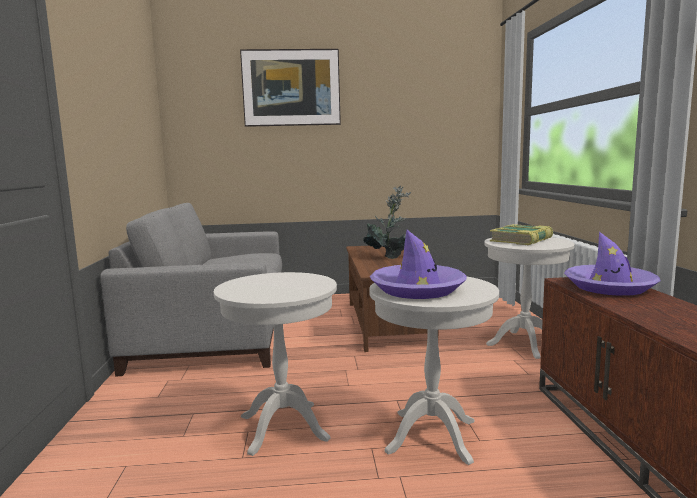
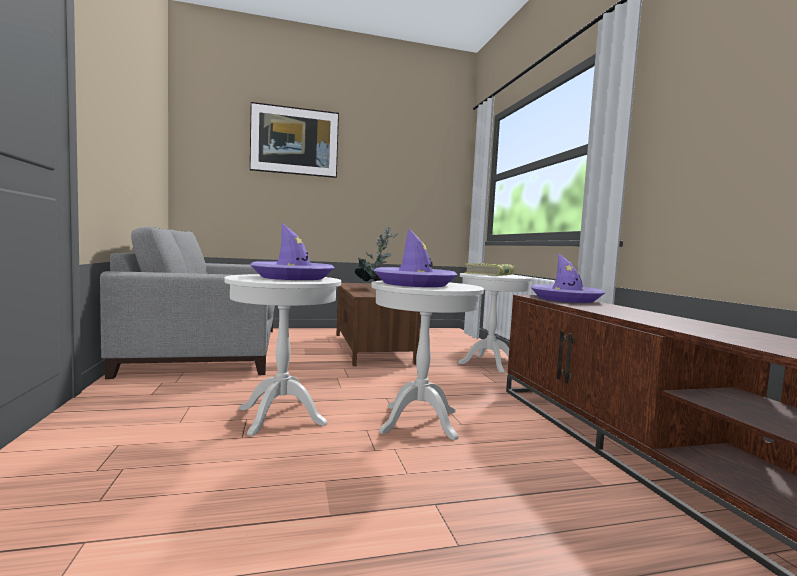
camera: 10 degrees left, 5 degrees down
none -> purple hat [250,223,335,280]

